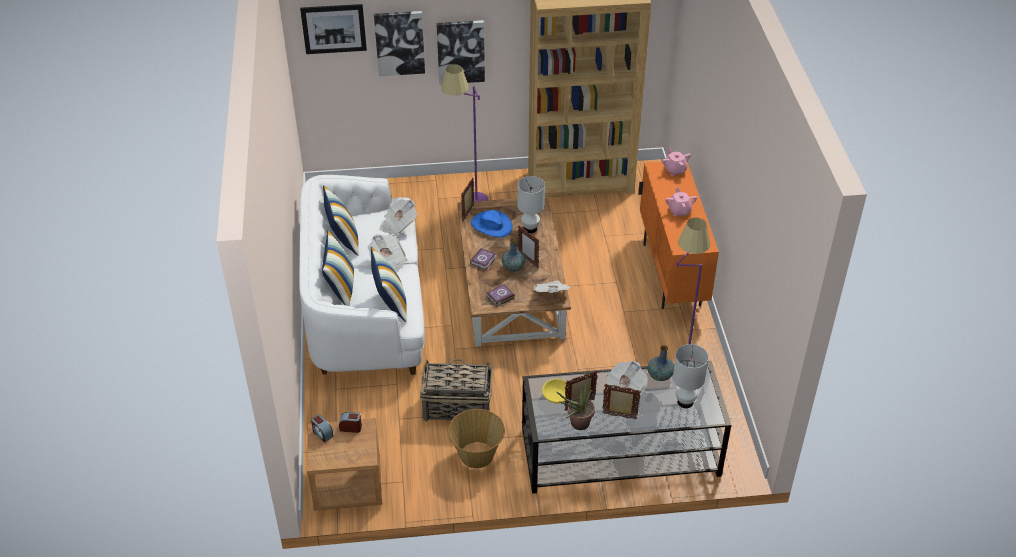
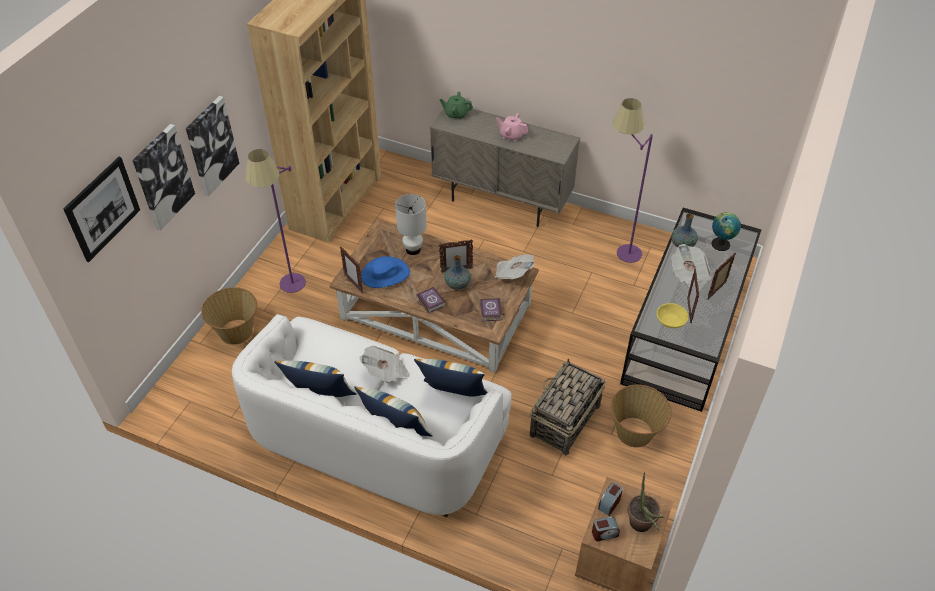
camera: 60 degrees left, 5 degrees up
newspaper [379,199,417,236] -> none
potted plant [557,372,595,430] -> potted plant moved to [627,471,664,532]
orange cabinet [638,162,719,309] -> beige cabinet [430,109,580,227]
pink teapot [662,148,691,176] -> green teapot [440,92,473,120]
white table lamp [673,344,709,408] -> globe [712,212,741,251]
none -> basket [201,287,257,345]

